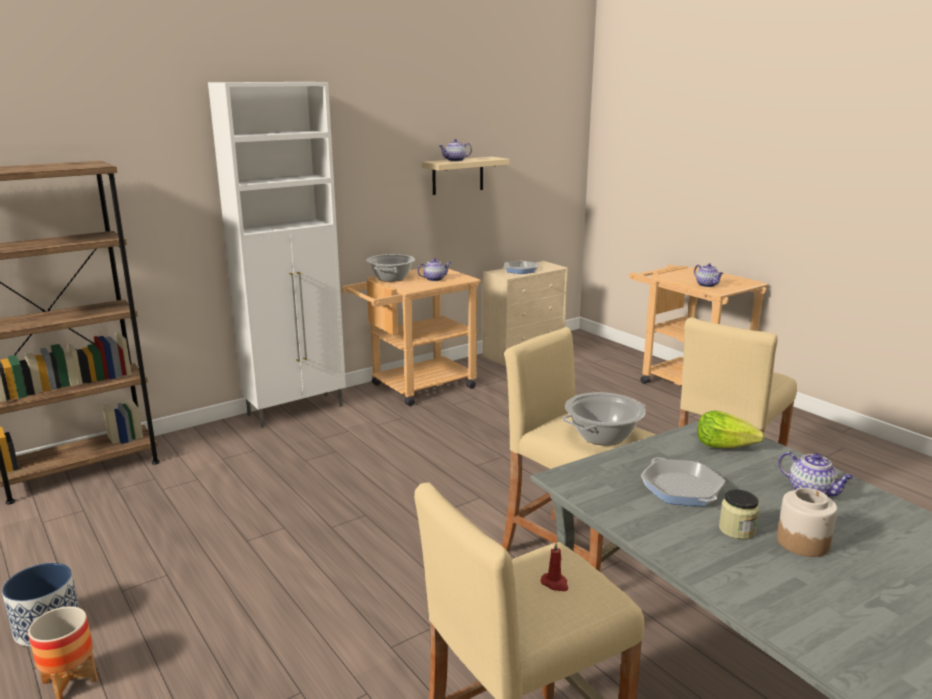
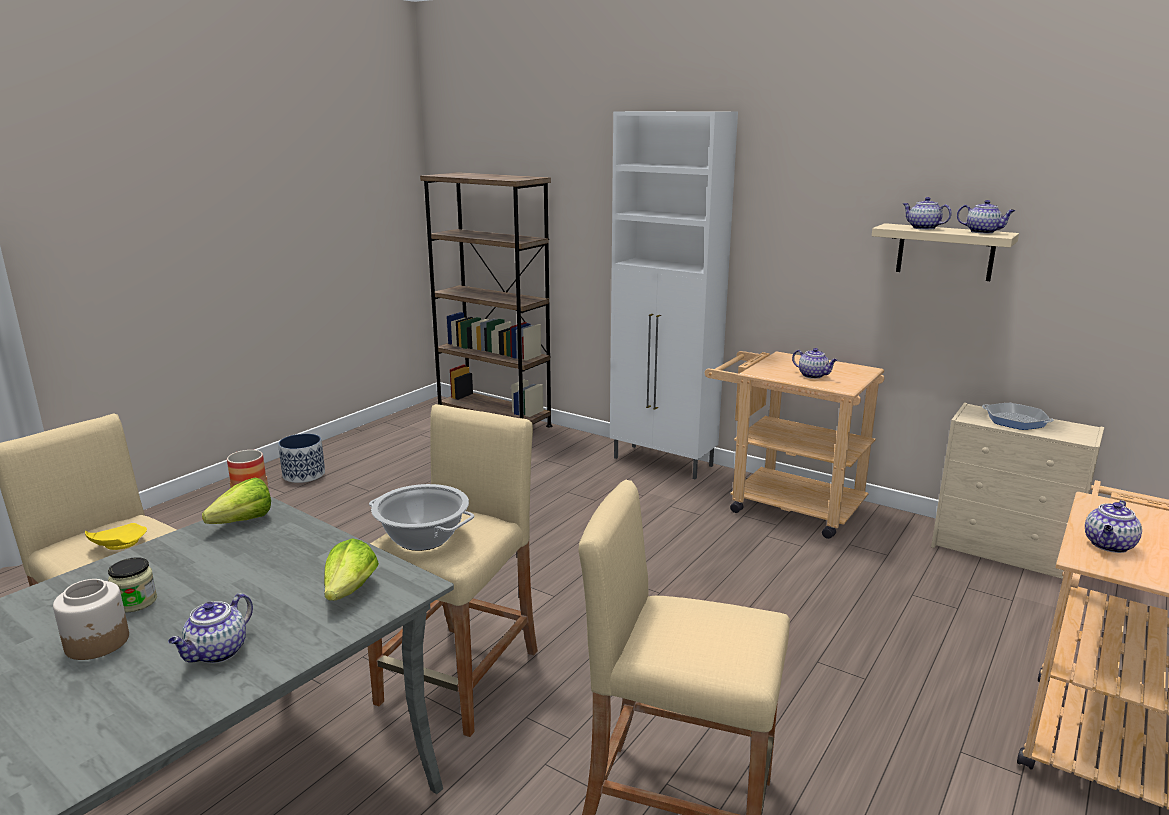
camera: 70 degrees right, 0 degrees up
cooking pot [366,254,415,282] -> none
red candle [541,542,568,591] -> yellow plate [85,523,147,550]
frying pan [641,458,725,506] -> none
none -> lettuce [202,477,271,524]
none -> teapot [957,200,1015,234]

